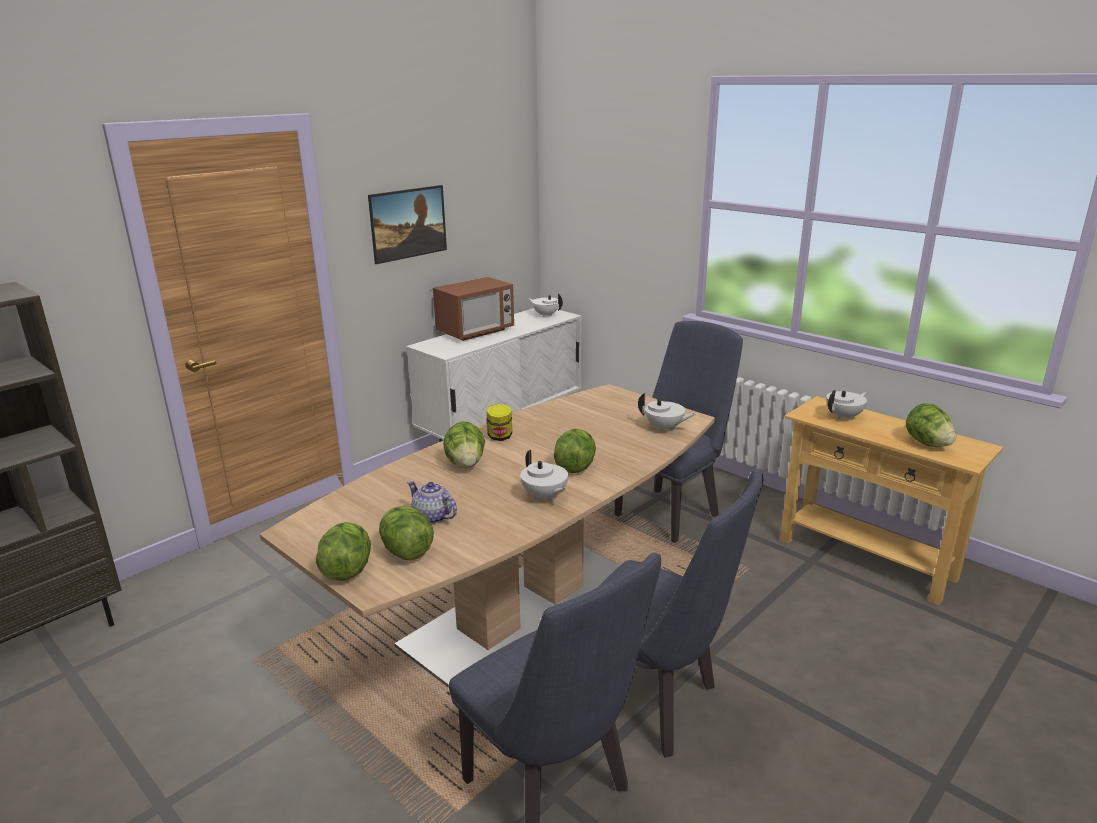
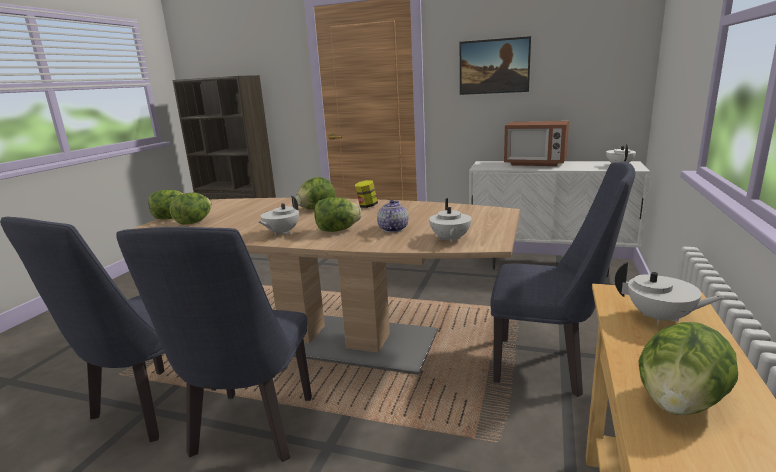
camera: 65 degrees right, 5 degrees down
teapot [407,481,457,524] -> teapot moved to [377,200,408,232]

